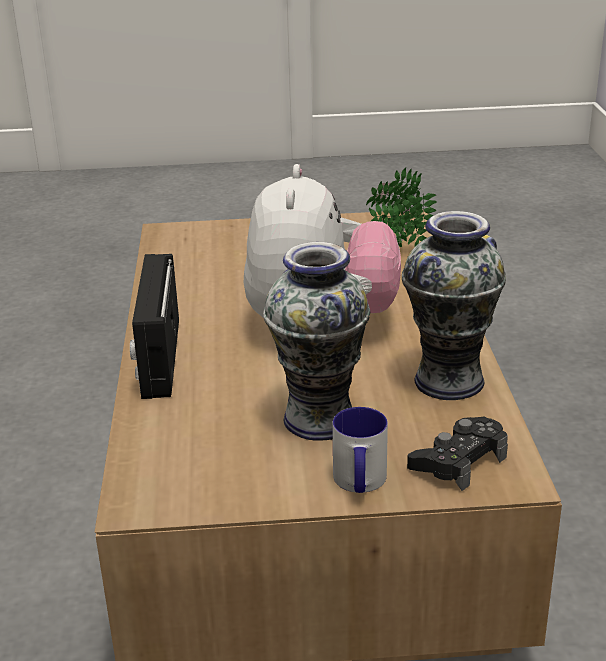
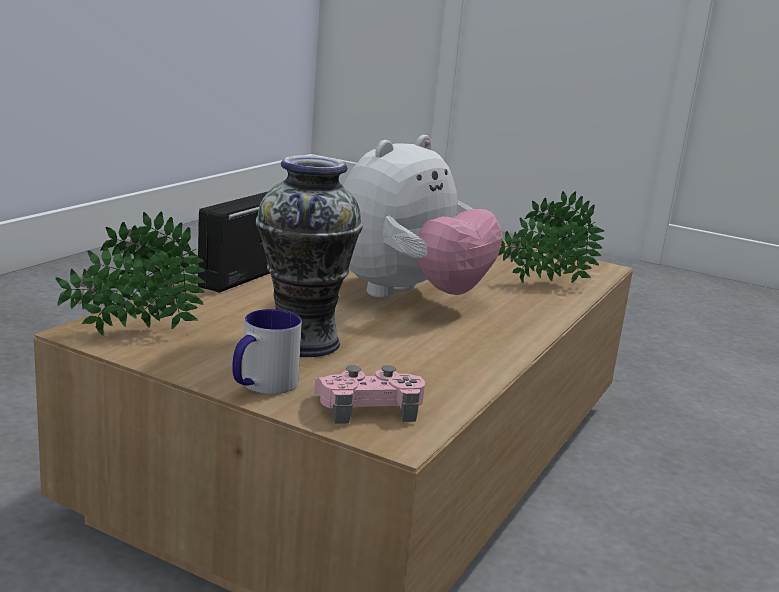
camera: 30 degrees right, 10 degrees down
vase [402,211,506,400] -> none
black game controller [407,416,508,491] -> pink game controller [314,365,425,424]
none -> potted plant [56,212,206,336]

